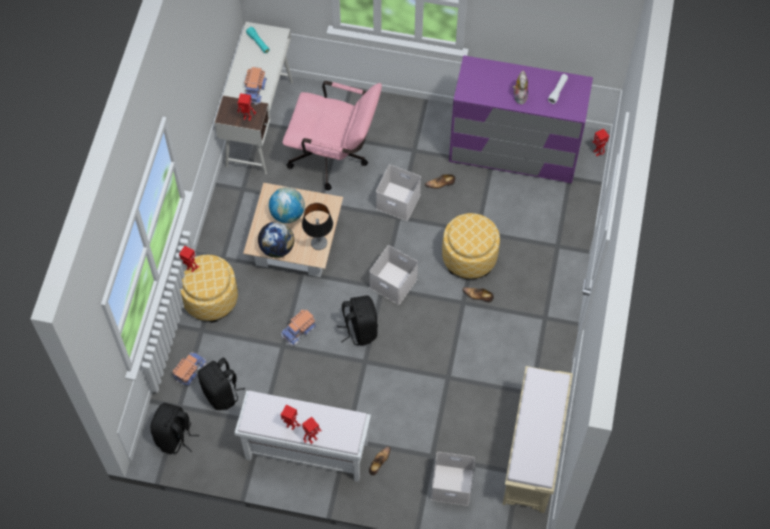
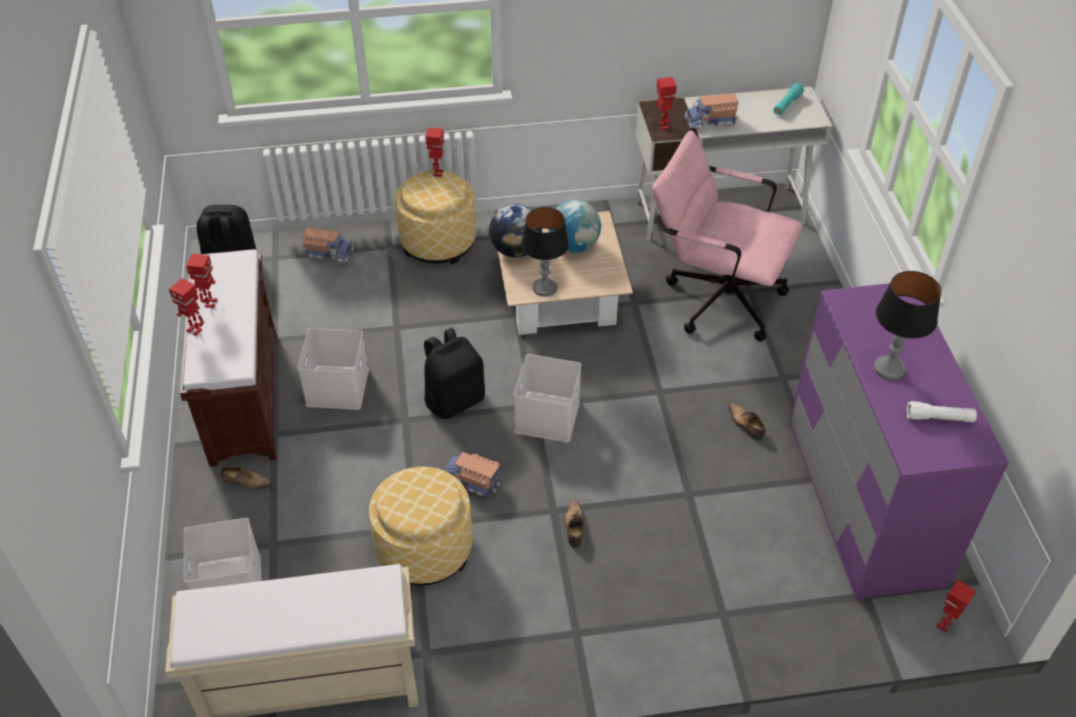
camera: 70 degrees right, 15 degrees down
black backpack [198,358,245,410] -> none
white bench [235,391,371,482] -> brown bench [180,249,276,467]
toy truck [281,309,316,346] -> toy truck moved to [445,452,500,498]
pink office chair [283,81,382,190] -> pink office chair turned 120 degrees clockwise [652,130,802,341]
white storage box [376,165,421,221] -> white storage box moved to [298,328,369,410]
ottoman [442,213,500,279] -> ottoman moved to [369,467,472,586]
plush toy [513,71,528,105] -> table lamp [874,271,941,380]

